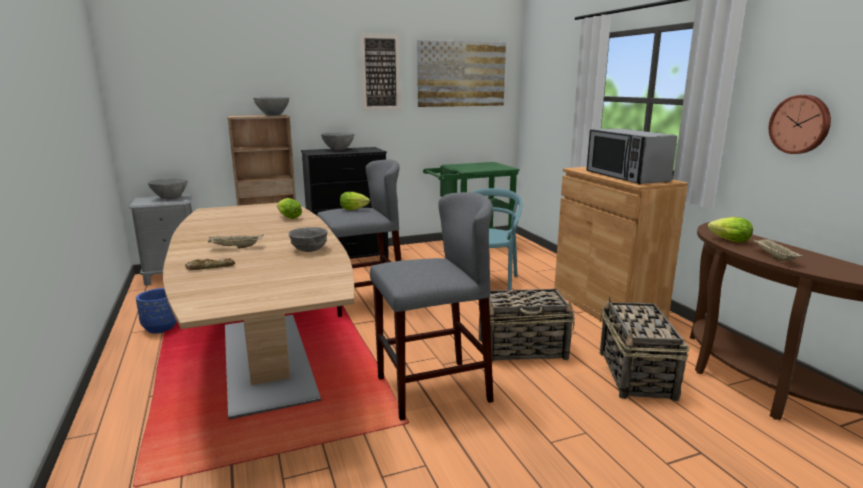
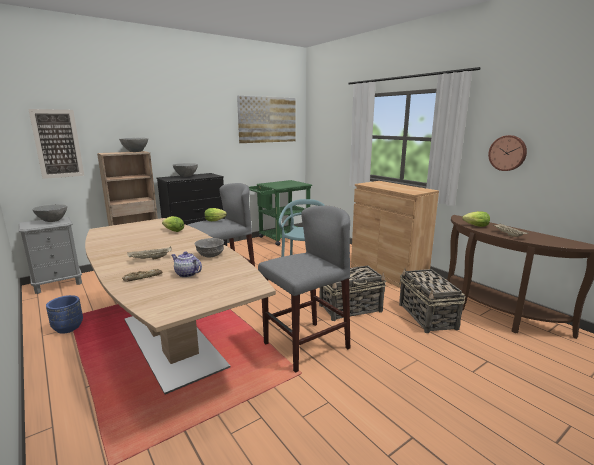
camera: 15 degrees left, 0 degrees up
picture [359,33,401,111] -> picture moved to [28,109,84,179]
microwave [586,128,677,184] -> none
none -> teapot [172,252,202,278]

